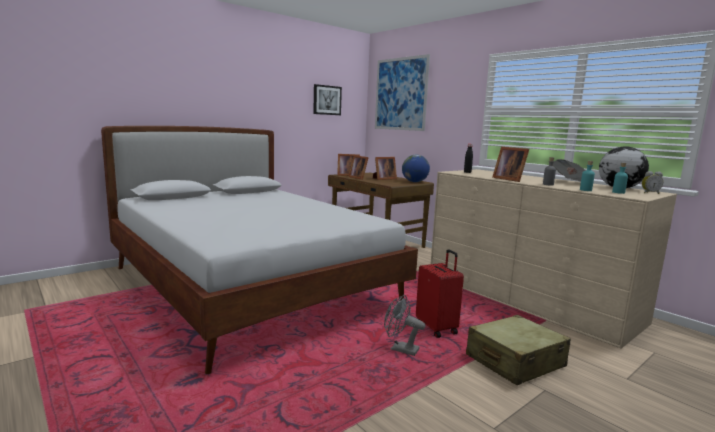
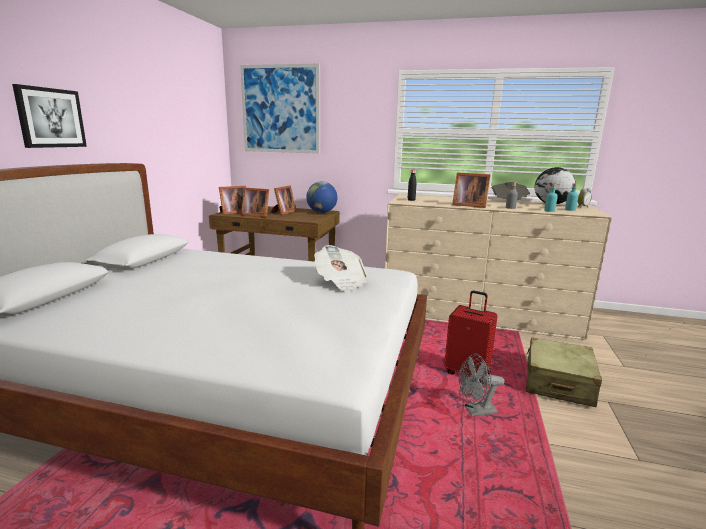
camera: 35 degrees left, 5 degrees up
picture [313,84,342,115] -> picture moved to [12,84,87,148]
none -> newspaper [314,245,368,292]

